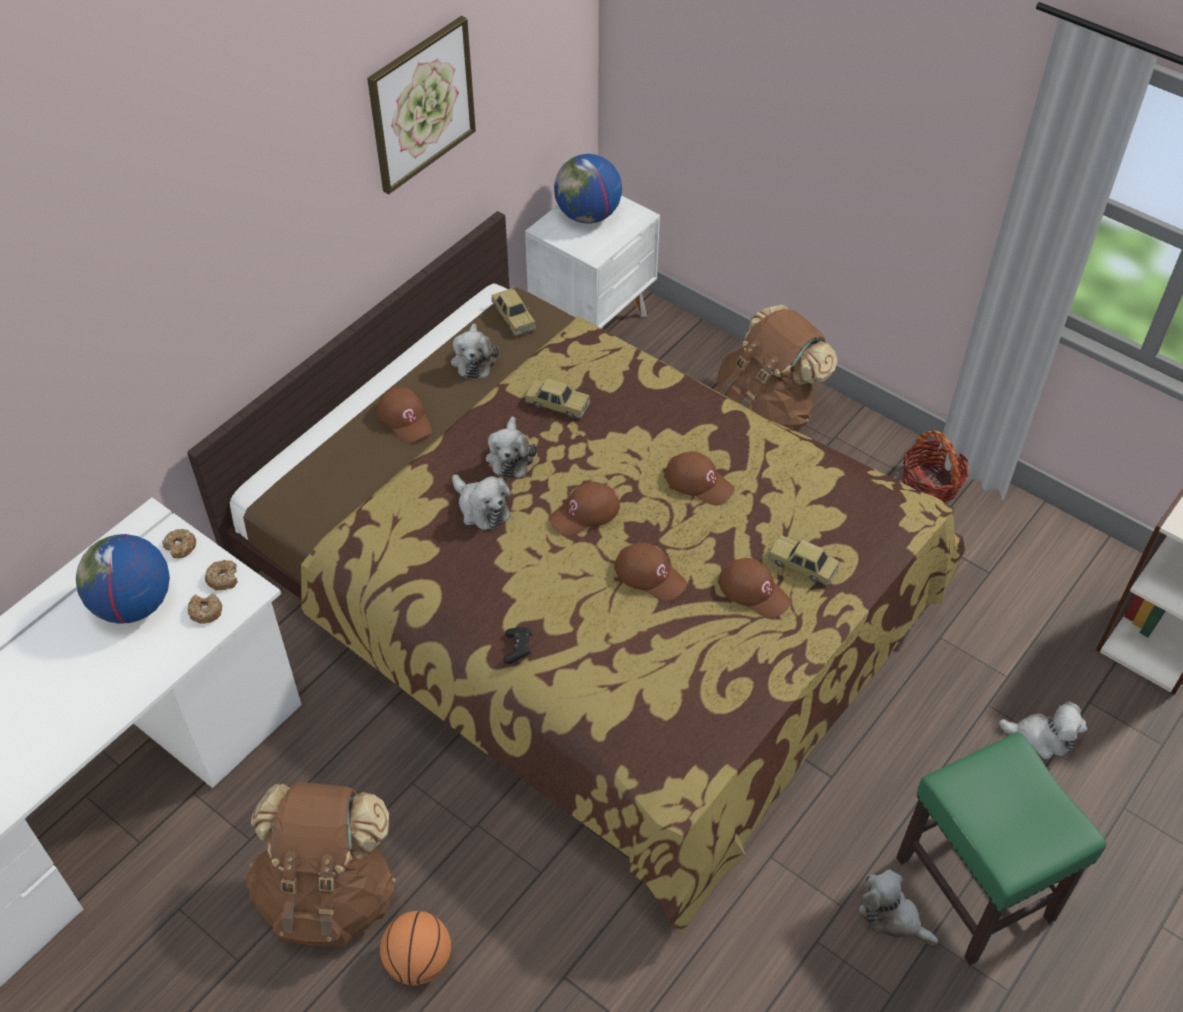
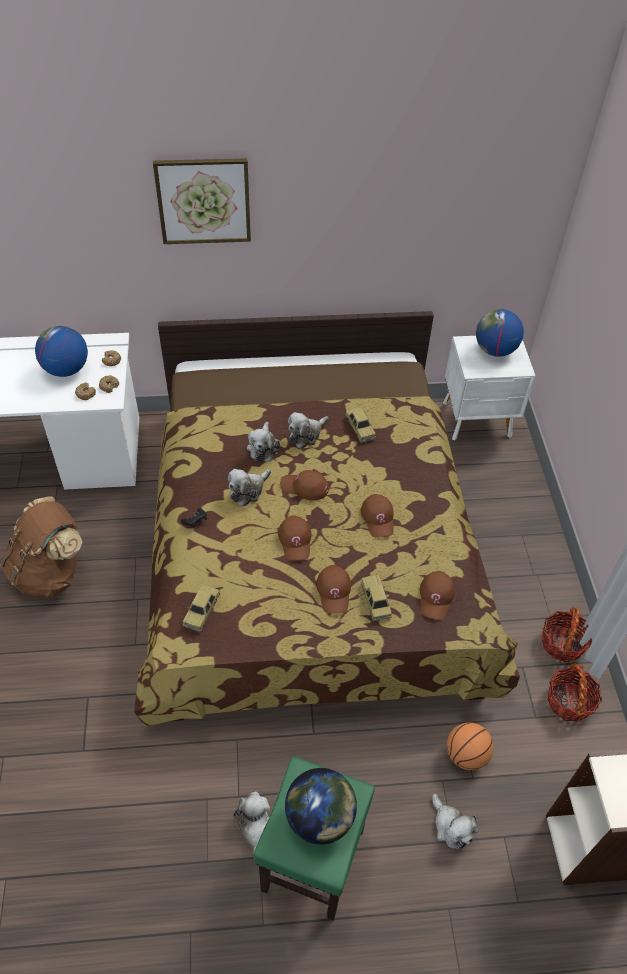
camera: 45 degrees right, 0 degrees up
picture [367,16,476,194] -> picture moved to [153,158,251,244]
brown cap [377,387,432,443] -> brown cap moved to [420,571,455,620]
basketball [380,911,452,986] -> basketball moved to [447,722,493,770]
plush toy [451,323,499,379] -> plush toy moved to [228,469,271,507]
toy car [491,288,536,336] -> toy car moved to [183,584,220,632]
brown backpack [715,305,838,432] -> none
none -> globe [285,768,357,845]
none -> basket [547,663,602,722]

